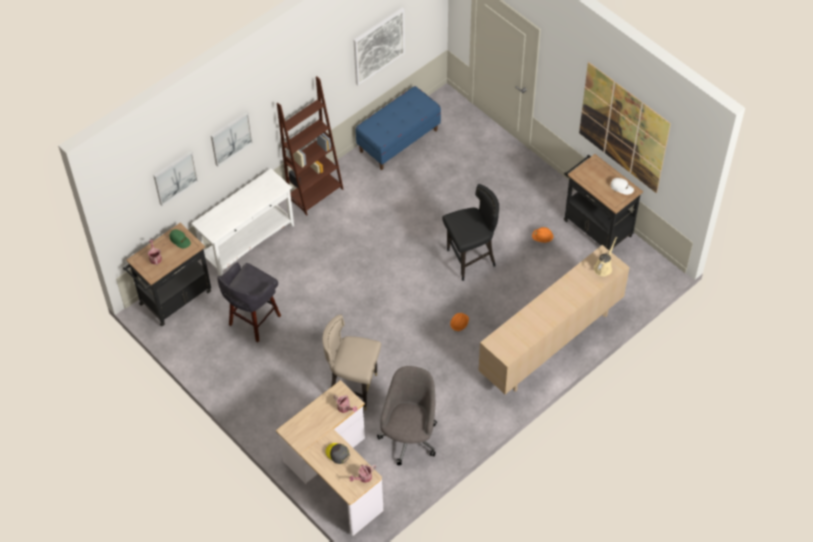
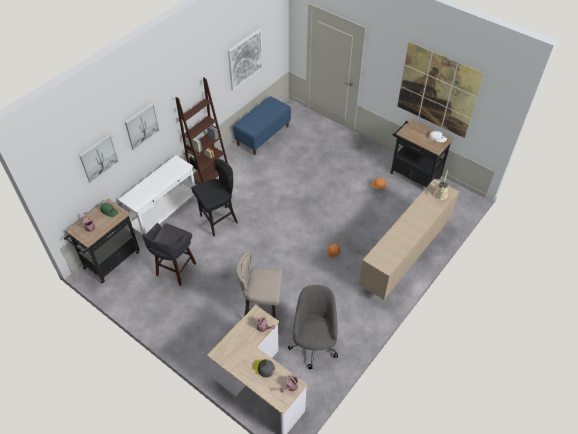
camera: 10 degrees left, 5 degrees down
black stool [442,184,499,281] -> black stool moved to [192,158,238,236]

